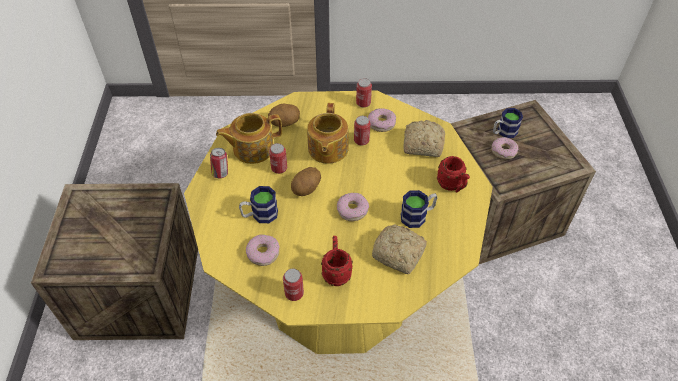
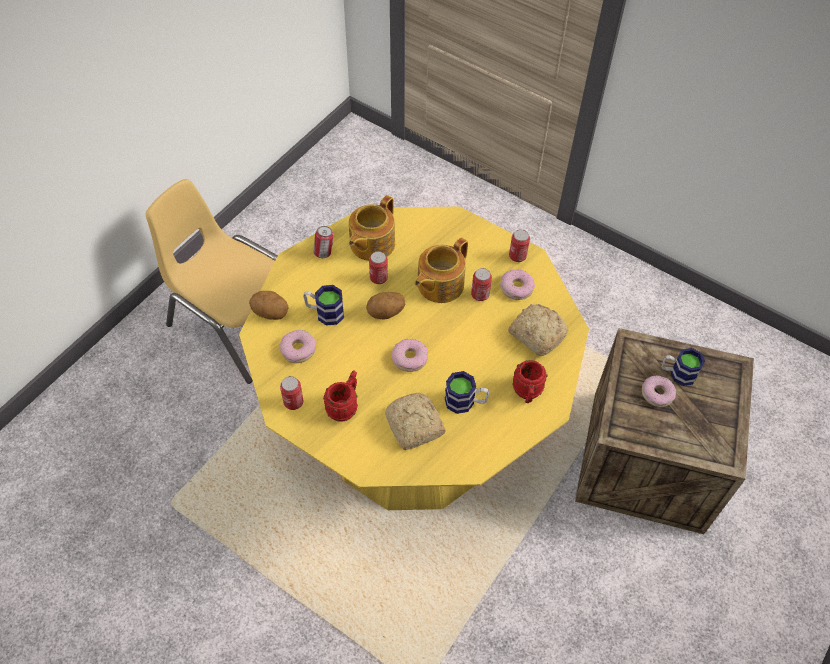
camera: 35 degrees right, 5 degrees up
crate [31,183,198,340] -> yellow chair [146,179,277,384]
teapot [216,113,282,164] -> teapot turned 75 degrees counterclockwise [349,195,395,261]
potato [268,103,300,127] -> potato moved to [249,291,289,320]

